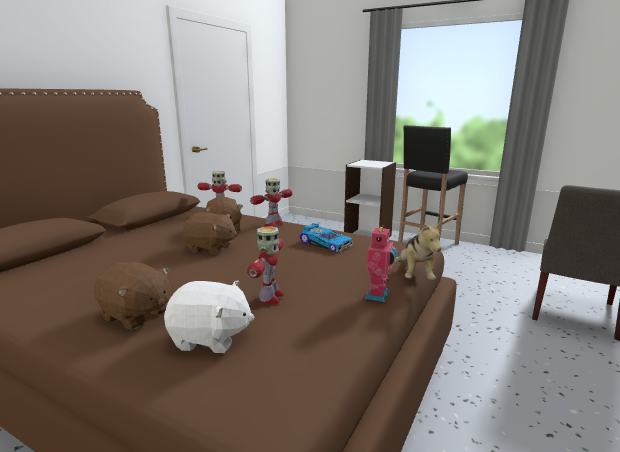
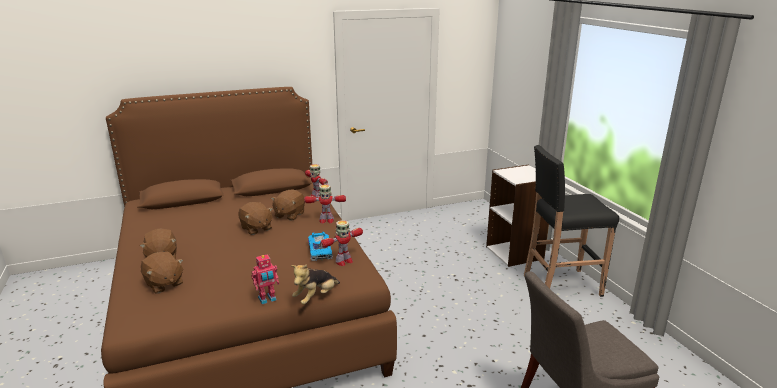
camera: 40 degrees right, 5 degrees up
white plush toy [164,280,255,353] -> brown plush toy [141,252,183,294]
toy robot [247,226,284,304] -> toy robot moved to [320,220,363,266]

